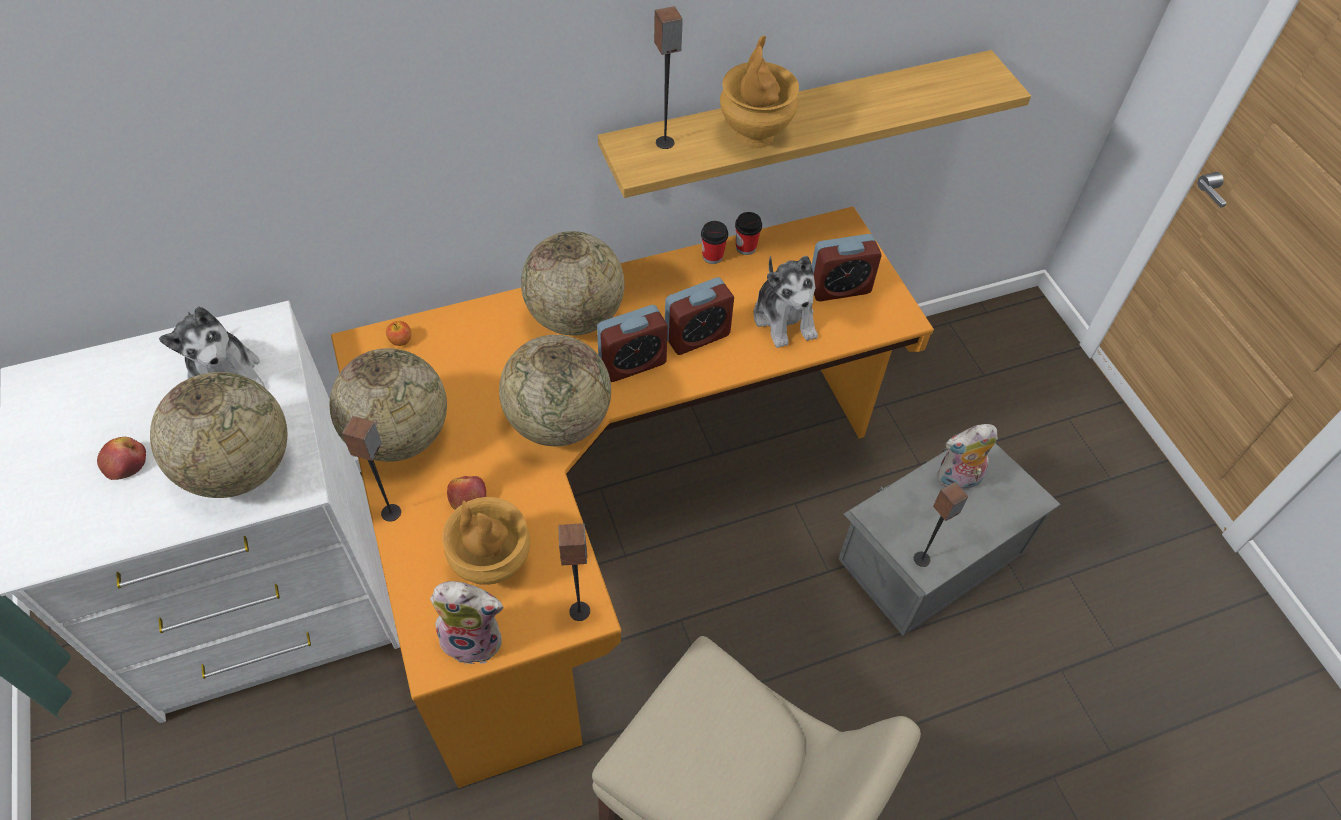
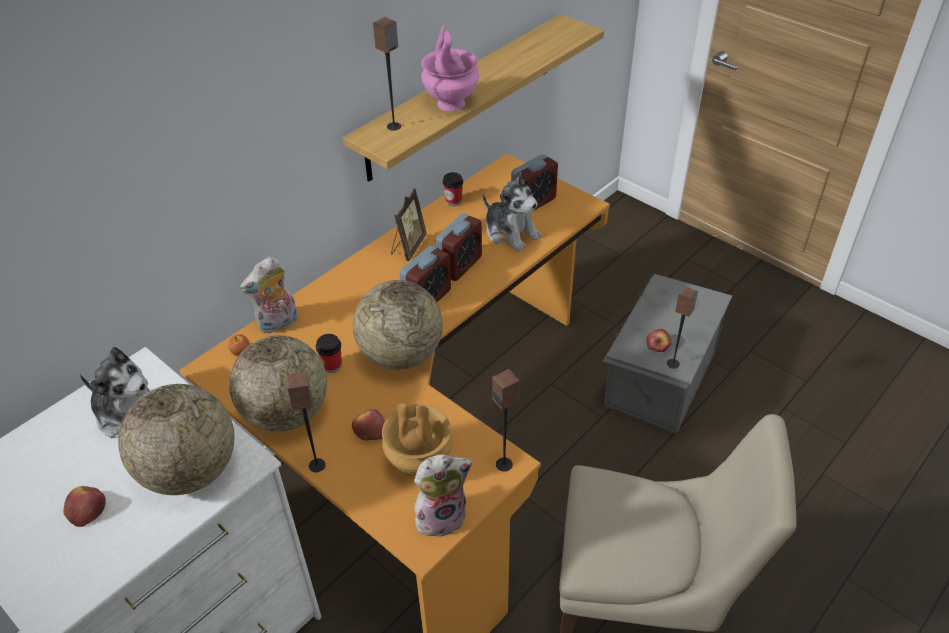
camera: 25 degrees left, 10 degrees down
globe [521,231,625,336] -> none
cup [701,221,728,264] -> cup moved to [316,334,342,373]
brown vase [720,36,799,149] -> pink vase [421,25,479,111]
plush toy [937,424,998,489] -> plush toy moved to [240,256,298,334]
none -> picture frame [391,189,427,261]
none -> apple [646,329,671,352]

